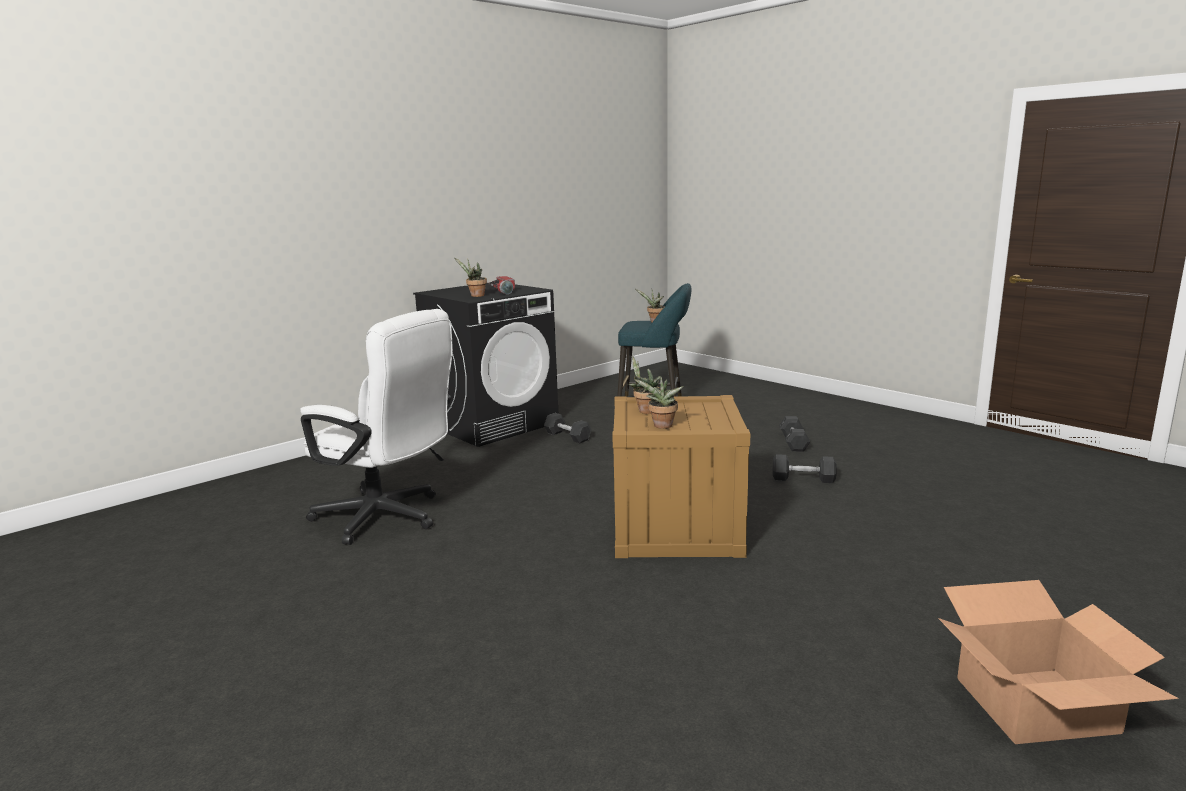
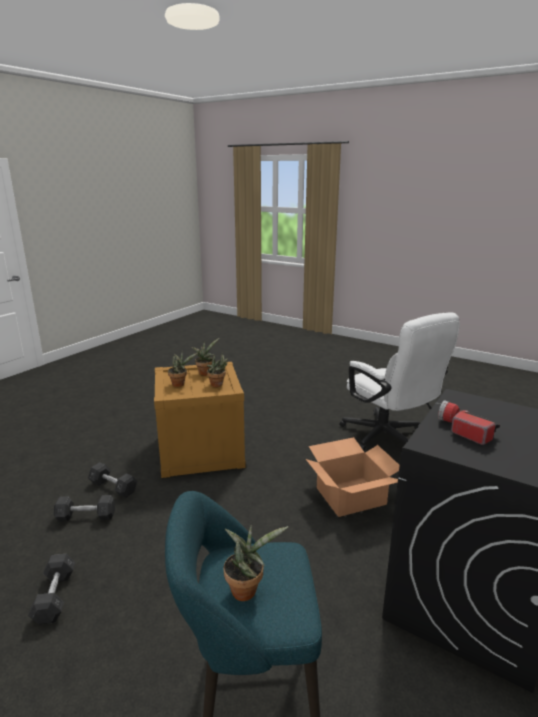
camera: 165 degrees right, 5 degrees up
white office chair [300,309,453,545] -> white office chair turned 135 degrees counterclockwise [339,312,460,451]
potted plant [455,258,487,297] -> potted plant moved to [168,351,198,387]
grey dumbbell [544,413,591,443] -> grey dumbbell moved to [88,462,137,498]
cardboard box [938,580,1178,744] -> cardboard box moved to [306,437,400,517]

